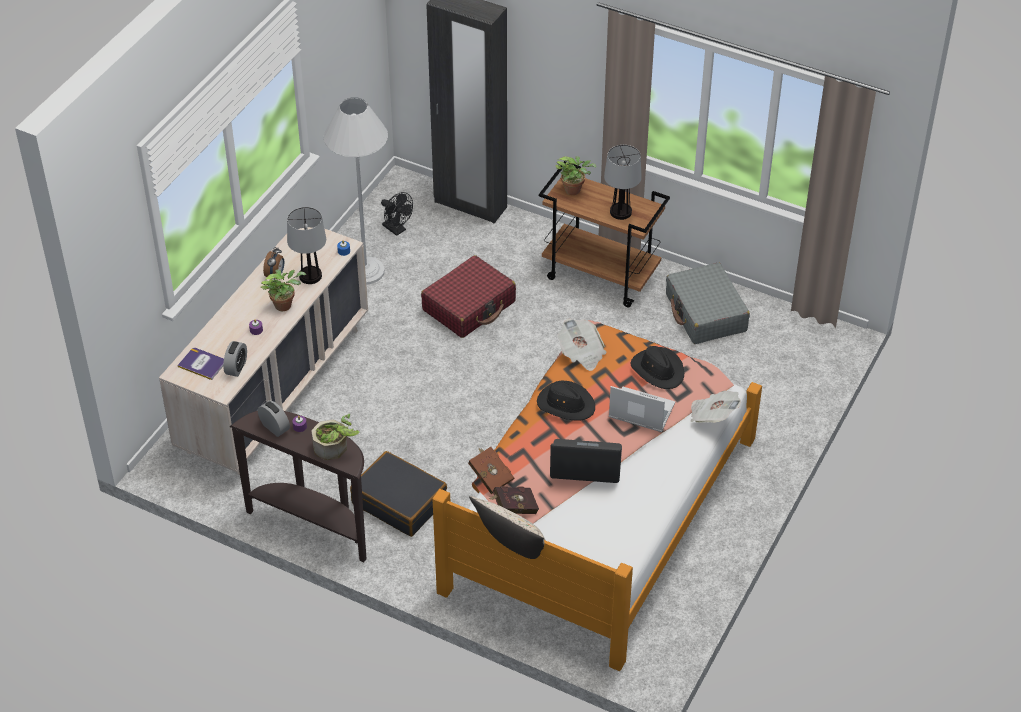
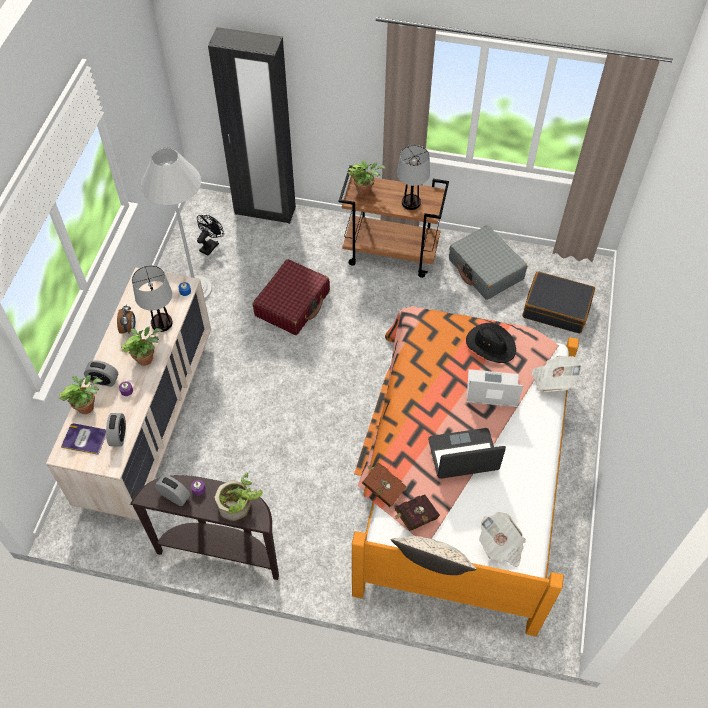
camera: 15 degrees left, 10 degrees up
black suitcase [350,451,447,537] -> black suitcase moved to [522,271,595,334]
black fan [381,192,413,236] -> black fan turned 90 degrees counterclockwise [197,215,224,256]
black hat [537,381,595,421] -> none
newspaper [558,318,607,371] -> newspaper moved to [479,512,526,567]
none -> potted plant [59,375,102,414]
none -> alarm clock [84,360,119,387]

